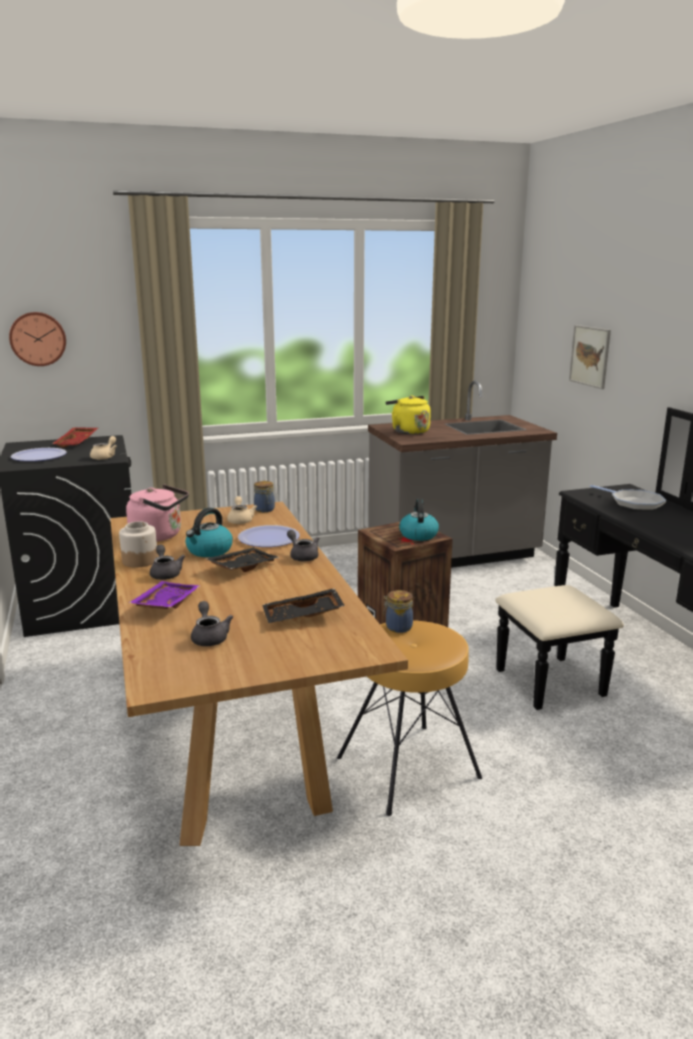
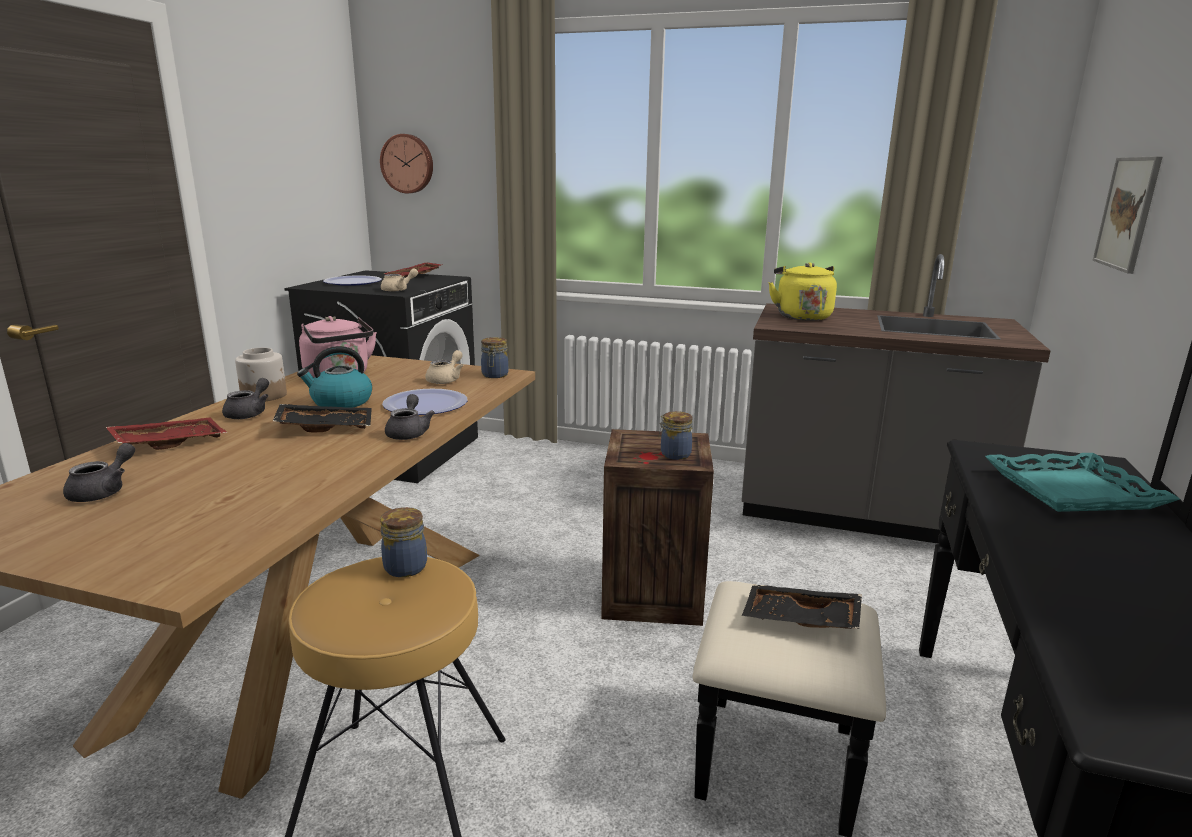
camera: 35 degrees right, 0 degrees up
purple tray [129,581,200,609] -> red tray [106,418,228,450]
black tray [262,588,345,623] -> black tray moved to [742,585,862,629]
kettle [399,499,439,541] -> jar [659,411,693,460]
frying pan [590,485,666,510] -> turquoise tray [985,453,1180,512]

